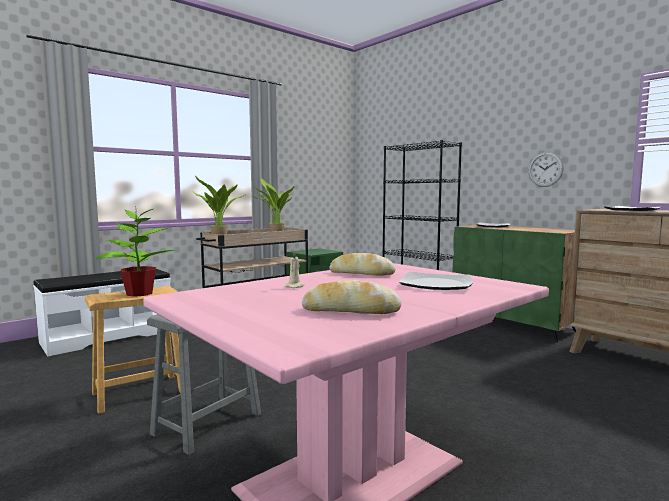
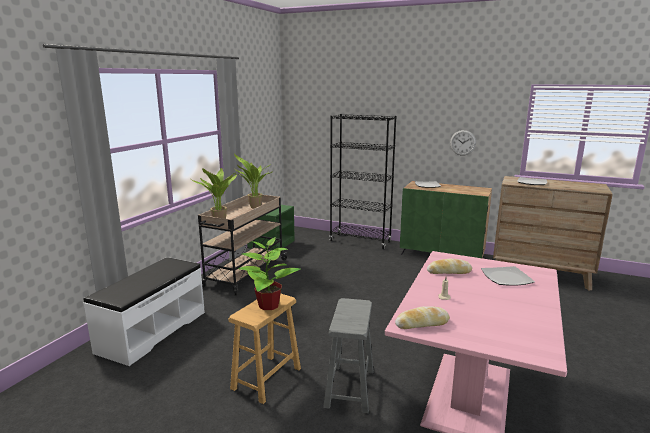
camera: 25 degrees left, 10 degrees up
bread [302,280,401,314] -> bread moved to [395,306,450,329]

